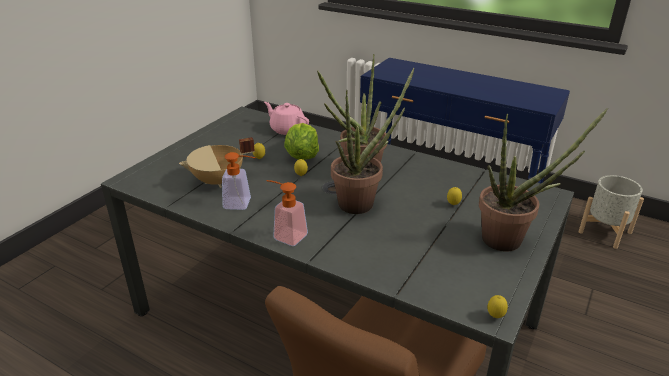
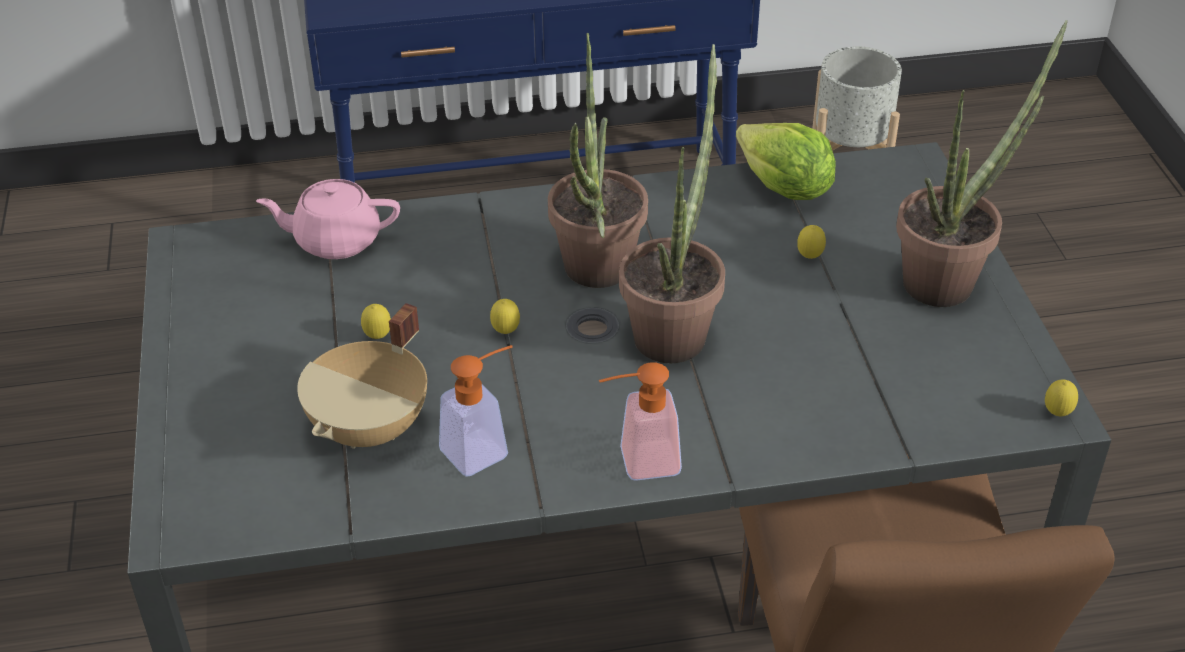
camera: 40 degrees left, 10 degrees up
lettuce [284,123,319,160] -> lettuce moved to [736,123,836,200]

